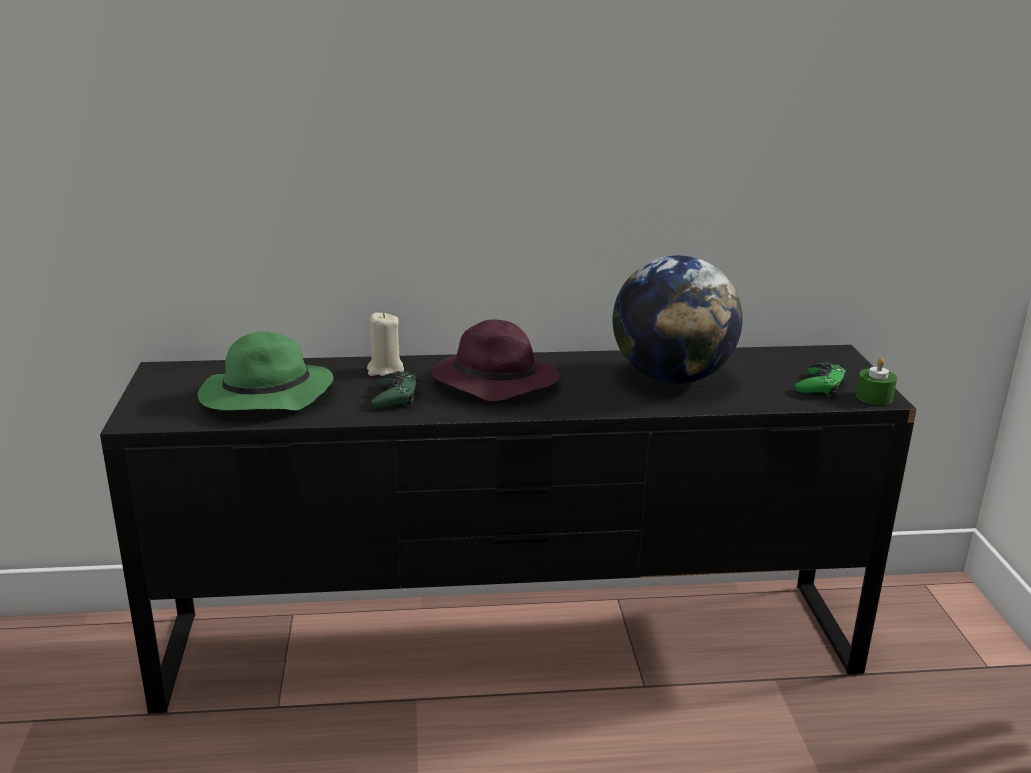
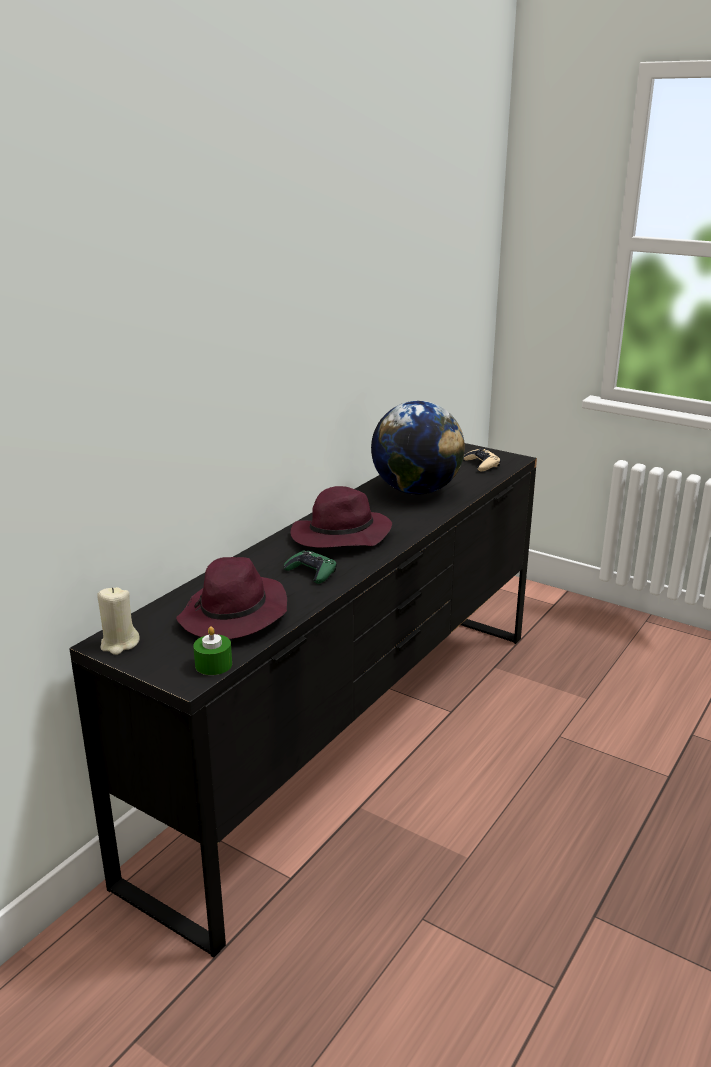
camera: 50 degrees left, 0 degrees up
green hat [198,331,334,411] -> purple hat [176,557,287,639]
beige candle [367,312,404,376] -> beige candle moved to [97,587,140,655]
green game controller [795,362,847,397] -> beige game controller [463,448,501,471]
green candle [856,357,897,405] -> green candle moved to [193,626,232,675]

